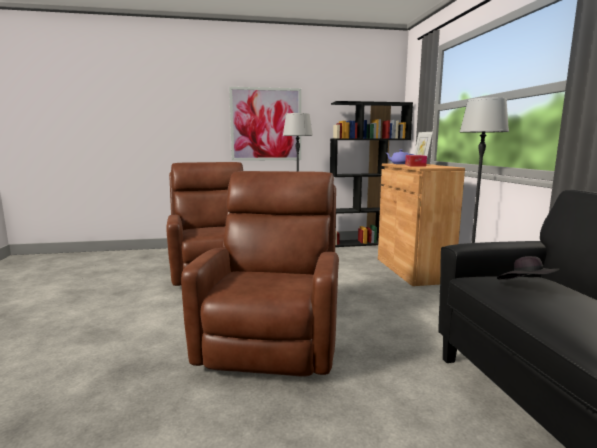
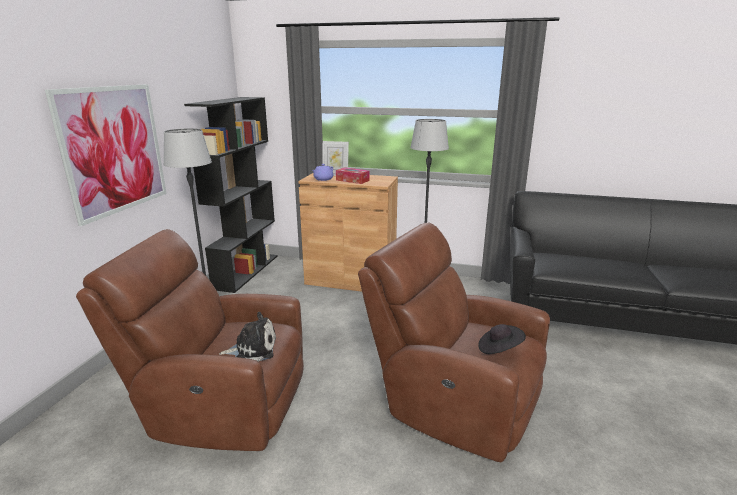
camera: 65 degrees left, 10 degrees up
black hat [497,256,559,280] -> black hat moved to [478,324,526,354]
none -> plush toy [219,312,276,362]

